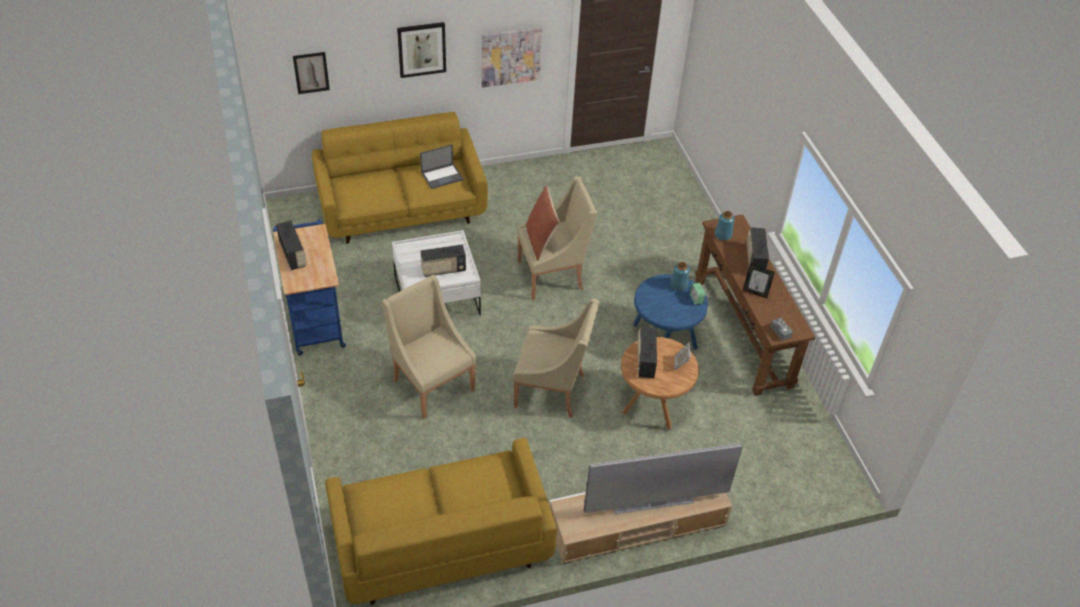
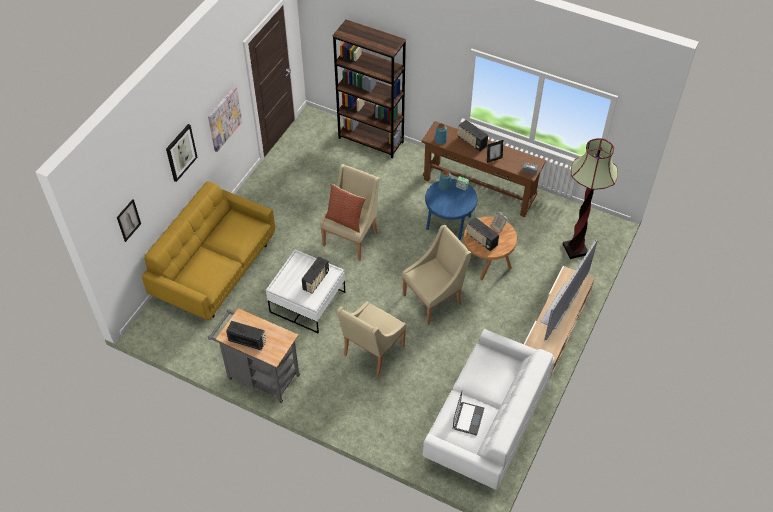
camera: 45 degrees left, 5 degrees up
blue cart [273,219,346,356] -> grey cart [208,308,300,403]
yellow sofa [325,438,557,605] -> white sofa [423,329,555,490]
beige armchair [382,275,477,419] -> beige armchair turned 60 degrees counterclockwise [337,301,407,376]
laptop [420,144,463,189] -> laptop moved to [452,391,484,436]
none -> brown bookcase [333,20,406,158]
none -> floor lamp [563,138,618,259]

